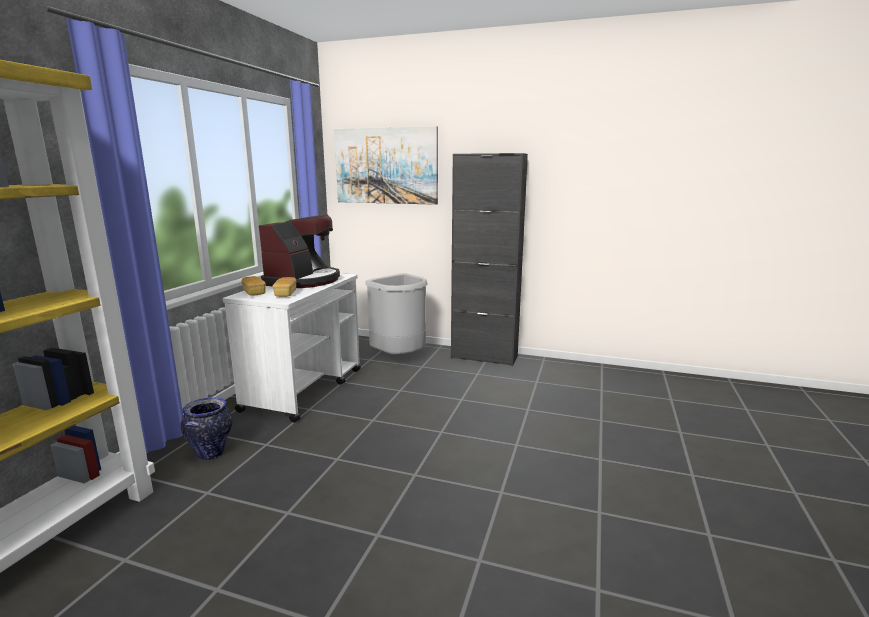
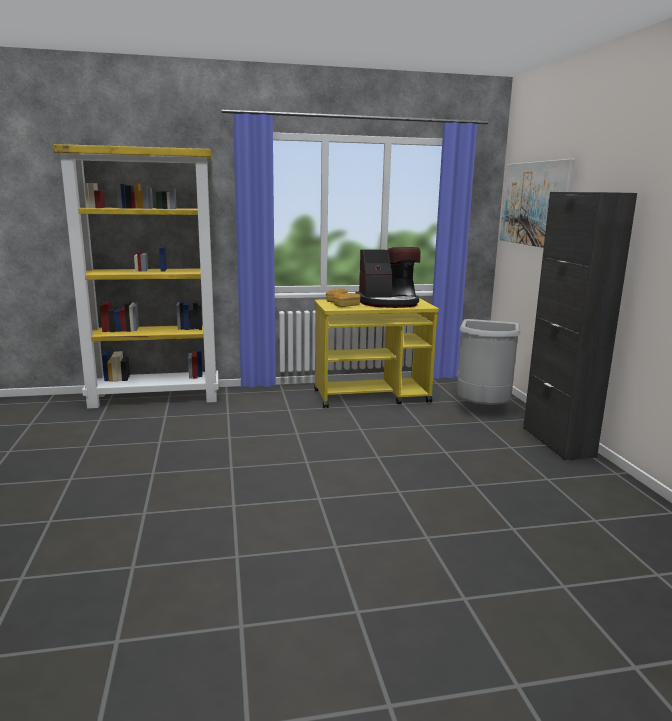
camera: 60 degrees right, 0 degrees up
vase [181,397,232,460] -> none
white cart [223,273,361,423] -> yellow cart [314,298,439,408]

